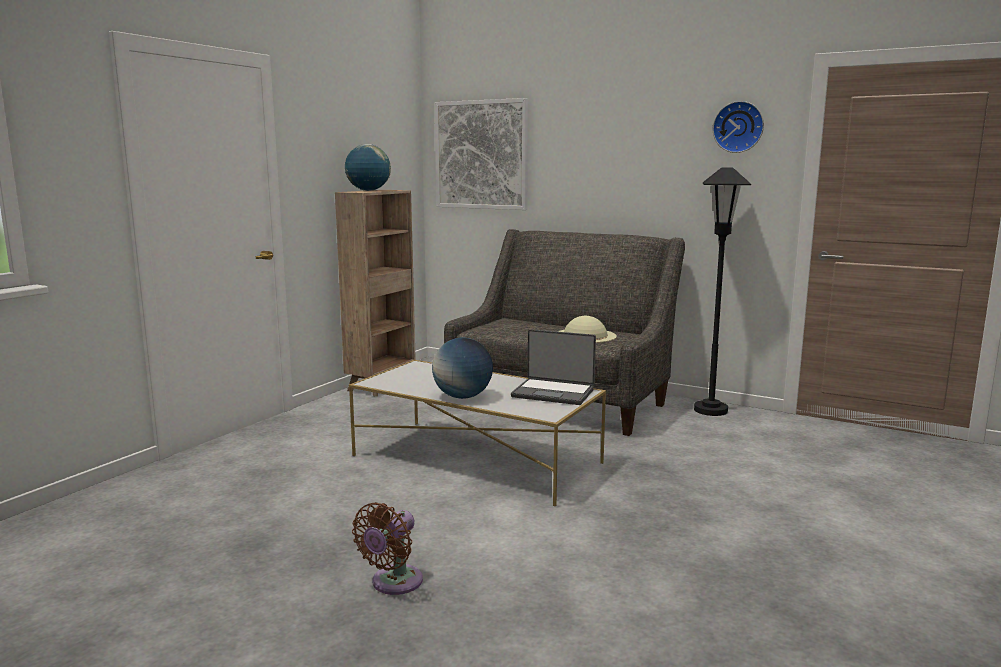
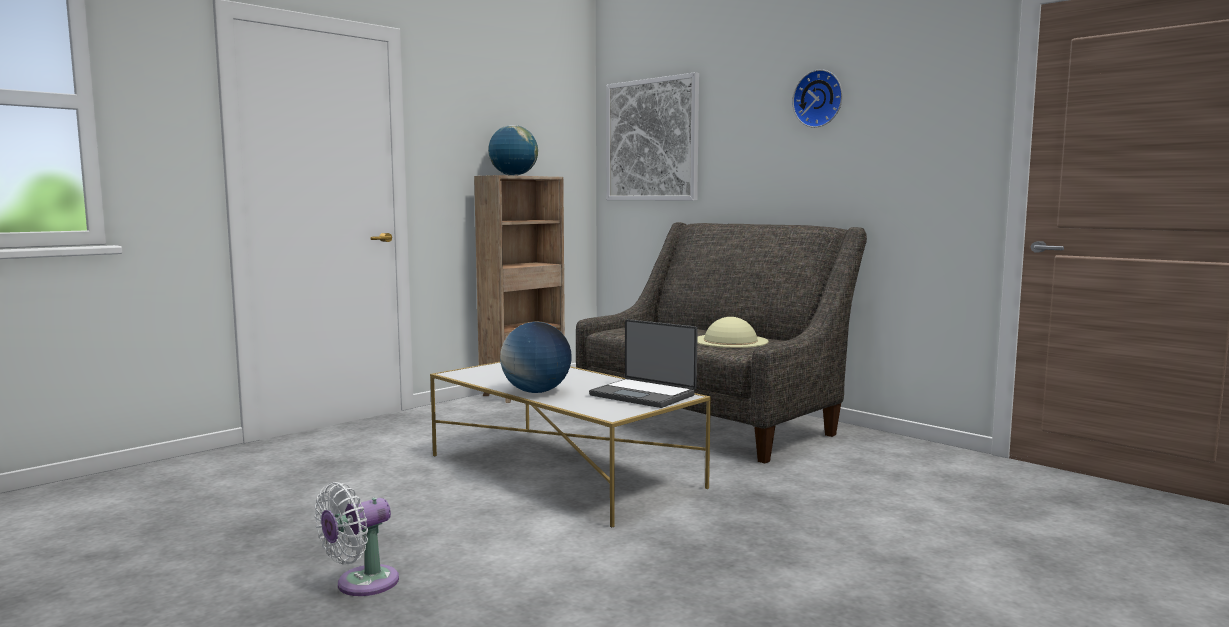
camera: 15 degrees right, 5 degrees down
brown fan [352,502,423,595] -> white fan [315,482,399,596]
black floor lamp [694,168,751,416] -> none
wall clock [713,101,764,153] -> wall clock moved to [792,69,843,128]

